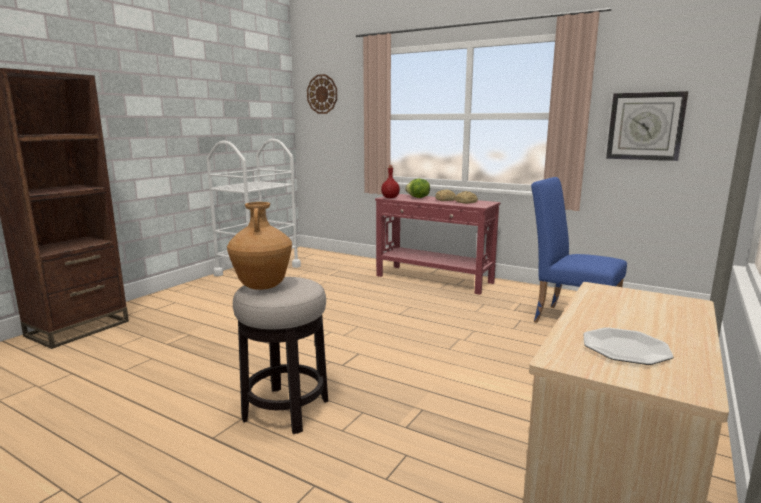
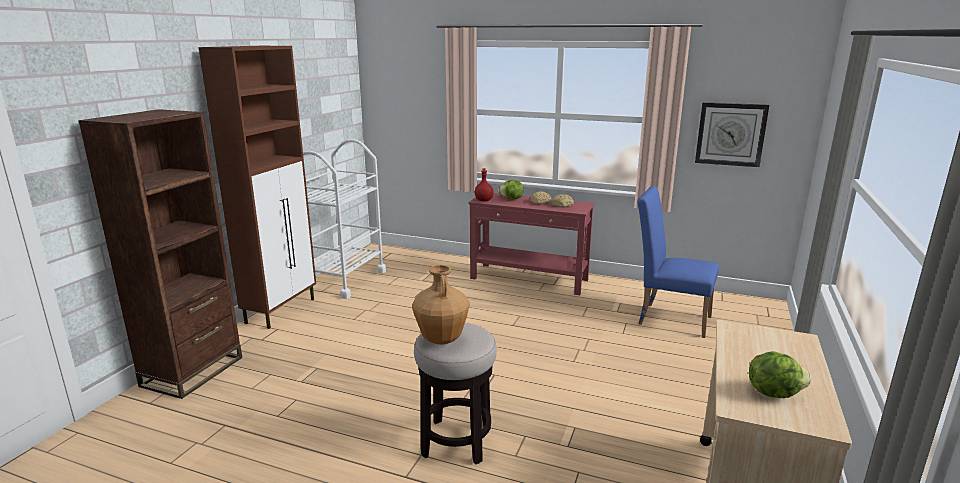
camera: 10 degrees left, 5 degrees up
wall clock [307,74,337,114] -> none
plate [583,327,674,365] -> lettuce [749,351,812,398]
none -> brown cabinet [199,46,316,329]

